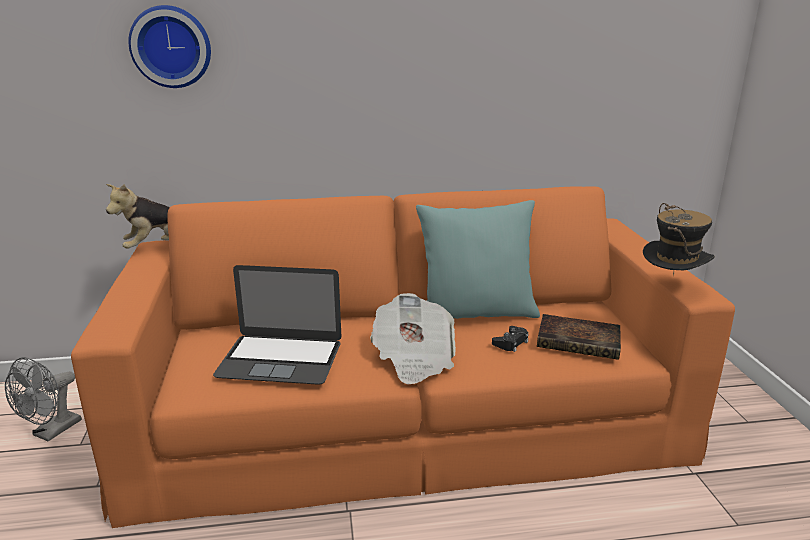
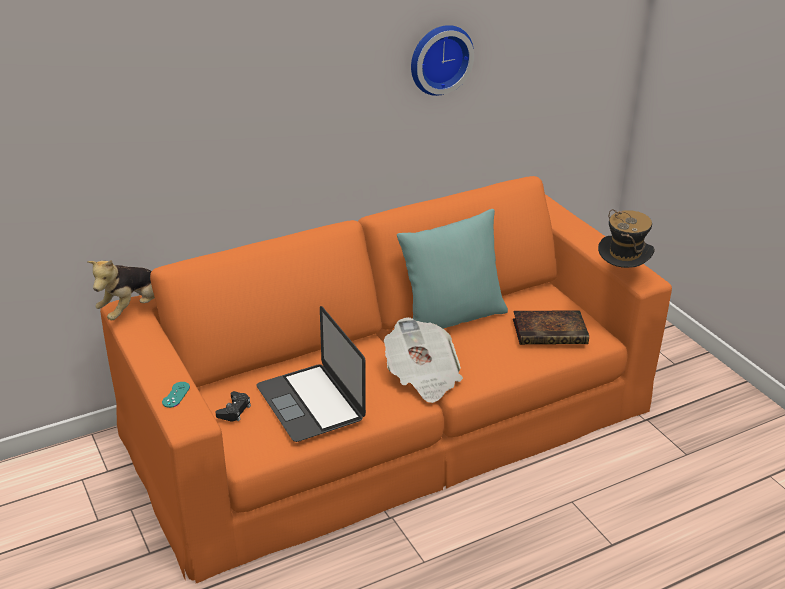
camera: 20 degrees left, 10 degrees up
grey fan [5,357,82,441] -> none
wall clock [128,5,211,88] -> wall clock moved to [411,25,474,96]
laptop [213,265,341,385] -> laptop turned 75 degrees clockwise [256,306,366,442]
black game controller [492,326,528,352] -> black game controller moved to [216,391,251,421]
none -> turquoise game controller [162,382,190,408]

